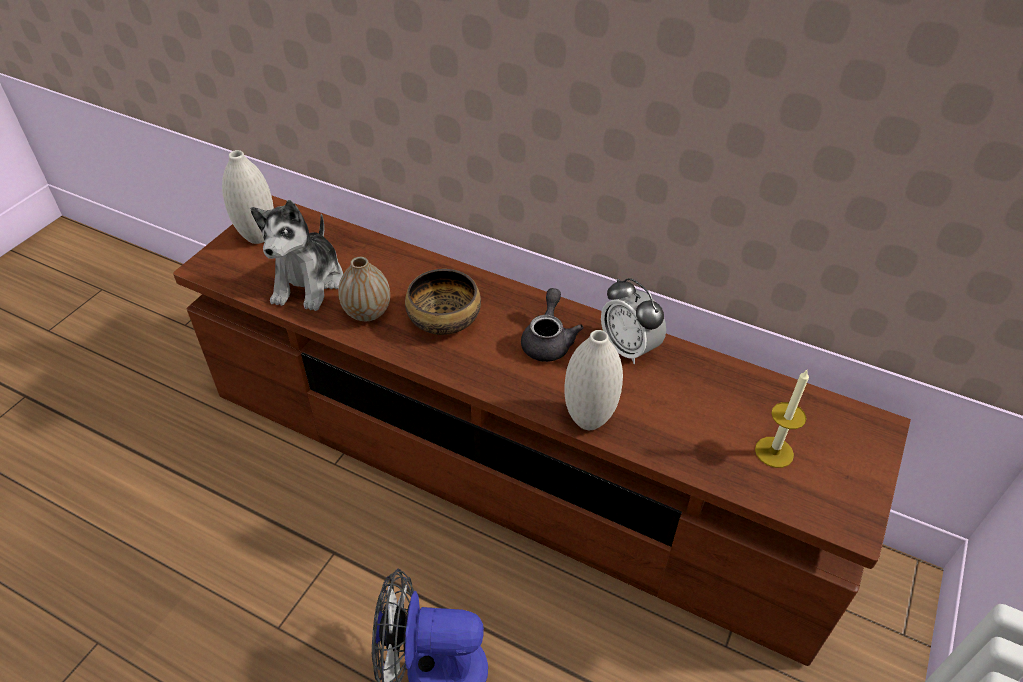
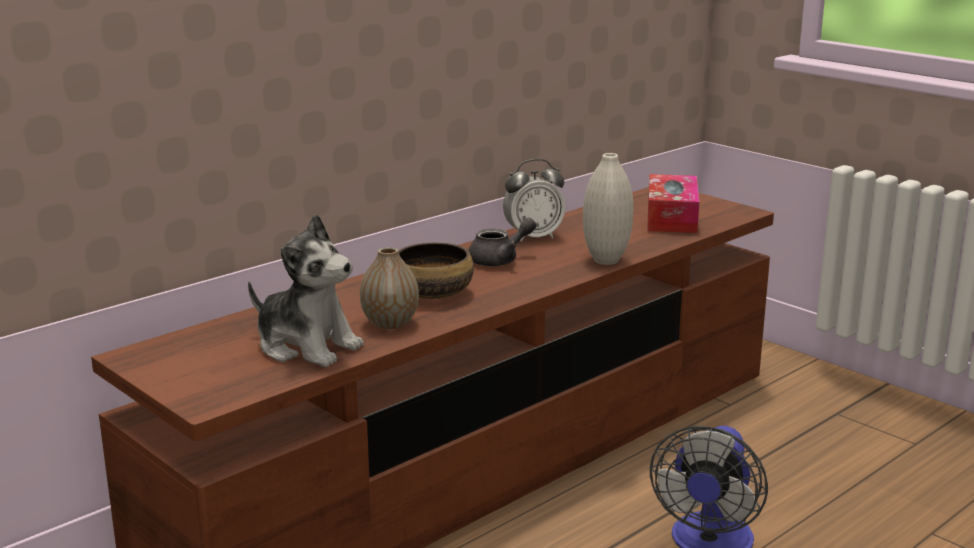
camera: 70 degrees left, 25 degrees down
white vase [222,150,274,244] -> none
grey teapot [521,288,583,362] -> grey teapot turned 120 degrees clockwise [468,218,536,266]
candle [755,370,809,468] -> tissue box [647,174,699,233]

